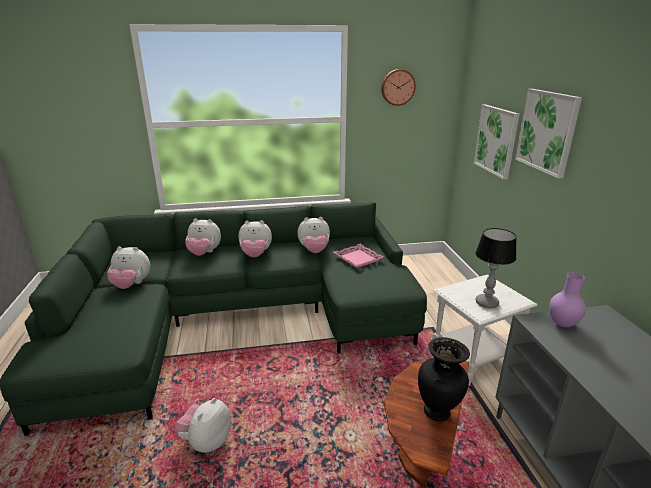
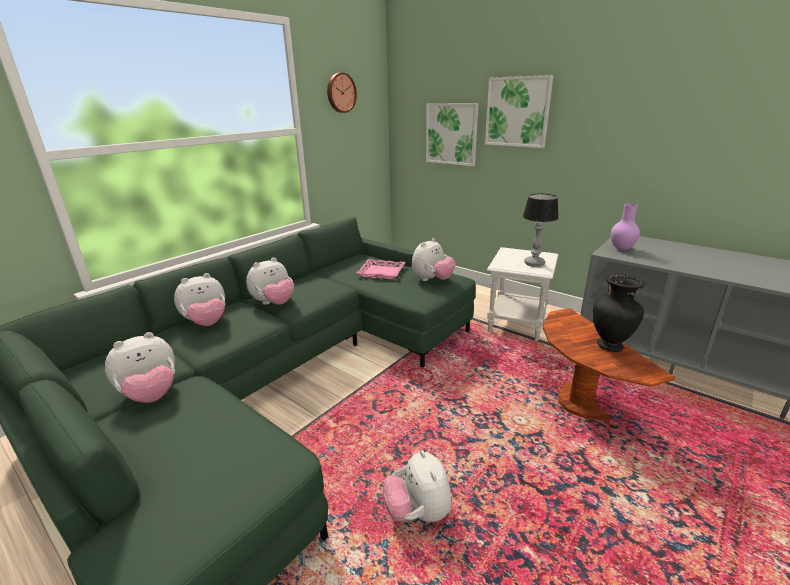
camera: 40 degrees left, 0 degrees up
plush toy [297,217,330,253] -> plush toy moved to [412,238,455,281]

